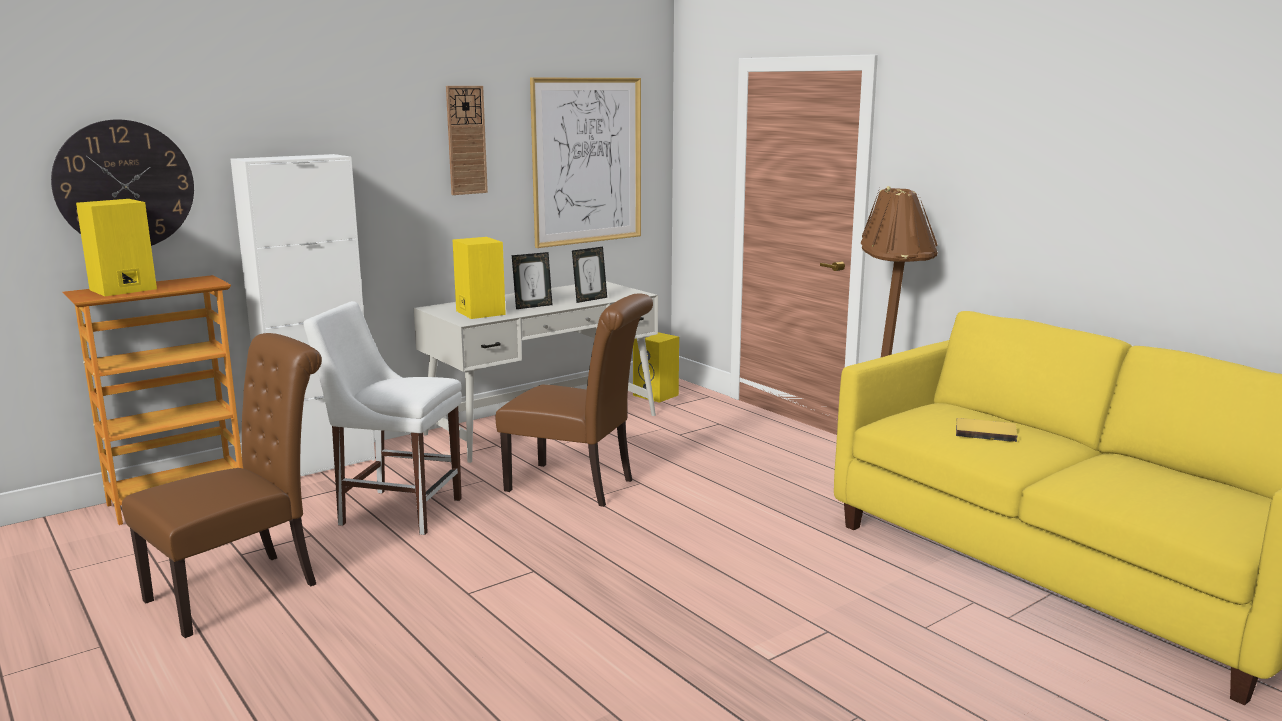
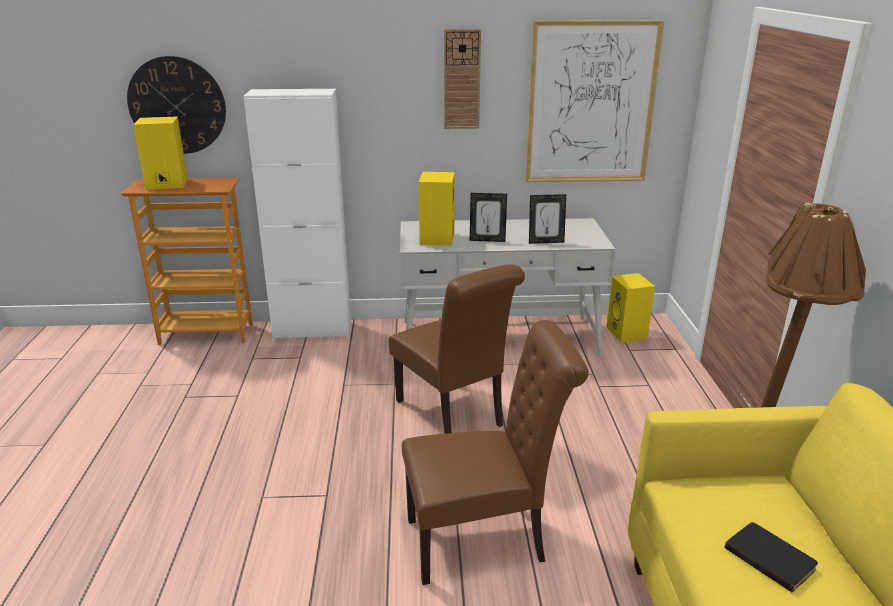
camera: 35 degrees right, 10 degrees up
brown chair [122,333,322,638] -> brown chair moved to [402,320,589,585]
white chair [304,301,462,535] -> none
yellow book [956,418,1017,442] -> black book [725,522,818,592]

